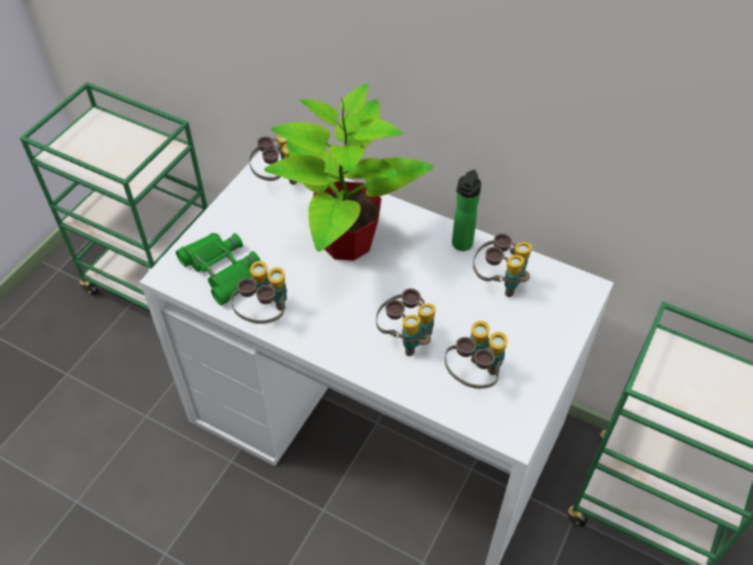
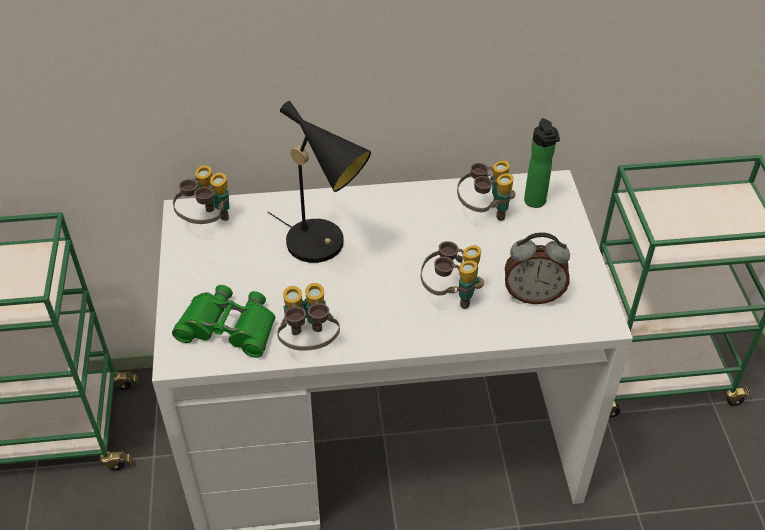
camera: 35 degrees left, 5 degrees down
potted plant [264,83,434,261] -> black table lamp [268,101,371,263]
binoculars [445,321,508,389] -> alarm clock [505,232,570,304]
bottle [452,170,481,251] -> bottle moved to [524,118,560,208]

